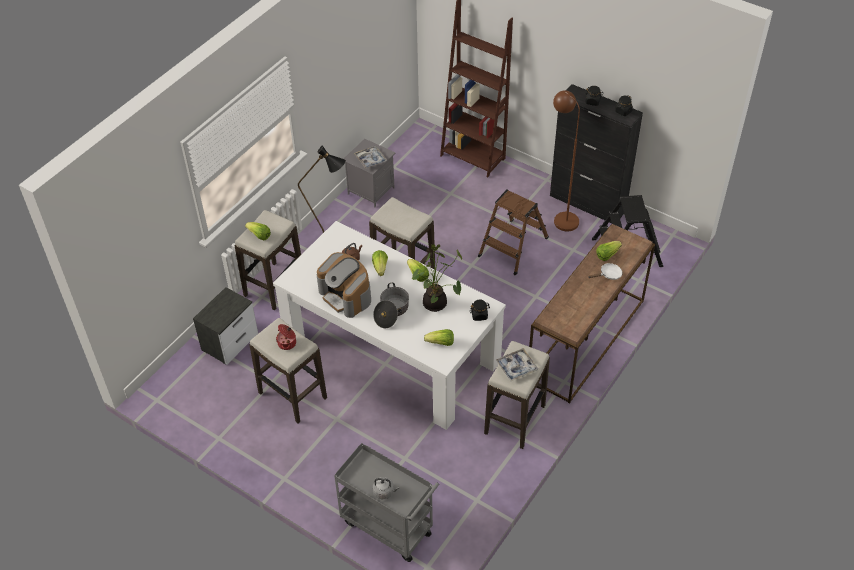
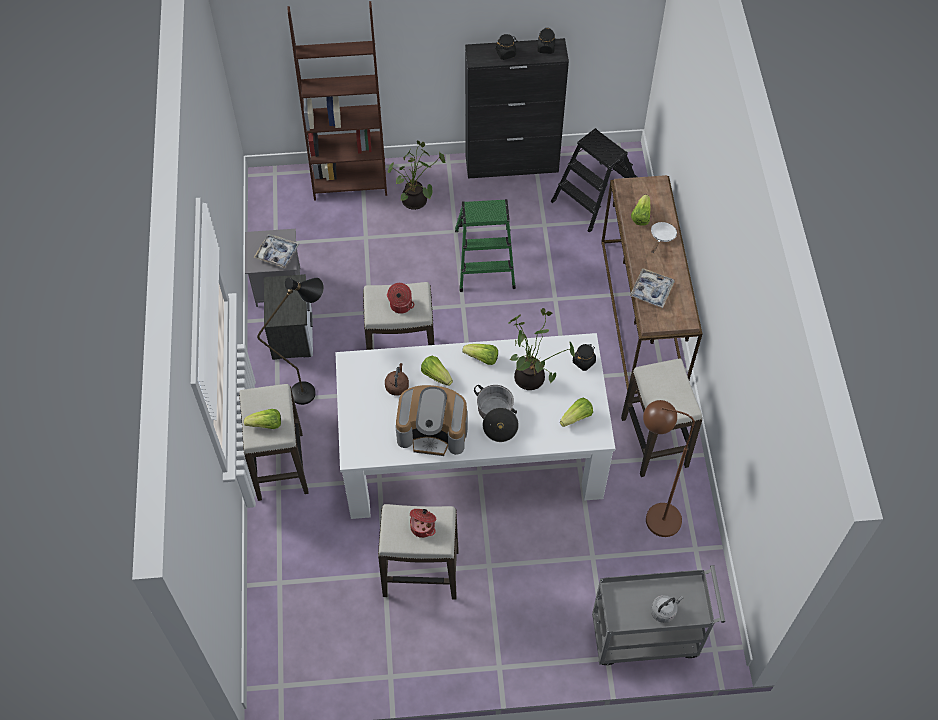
camera: 40 degrees left, 10 degrees up
nightstand [193,287,258,365] -> nightstand moved to [264,274,313,360]
brown step ladder [478,190,549,275] -> green step ladder [455,199,516,292]
tray [496,348,538,381] -> tray moved to [630,268,674,308]
brown floor lamp [553,90,580,232] -> brown floor lamp moved to [643,400,695,537]
none -> potted plant [387,140,445,210]
none -> cooking pot [387,283,415,314]

